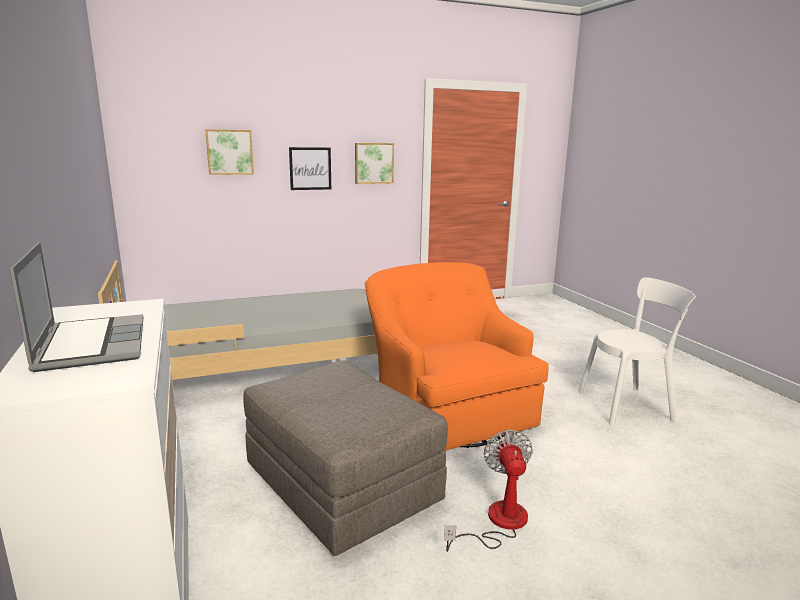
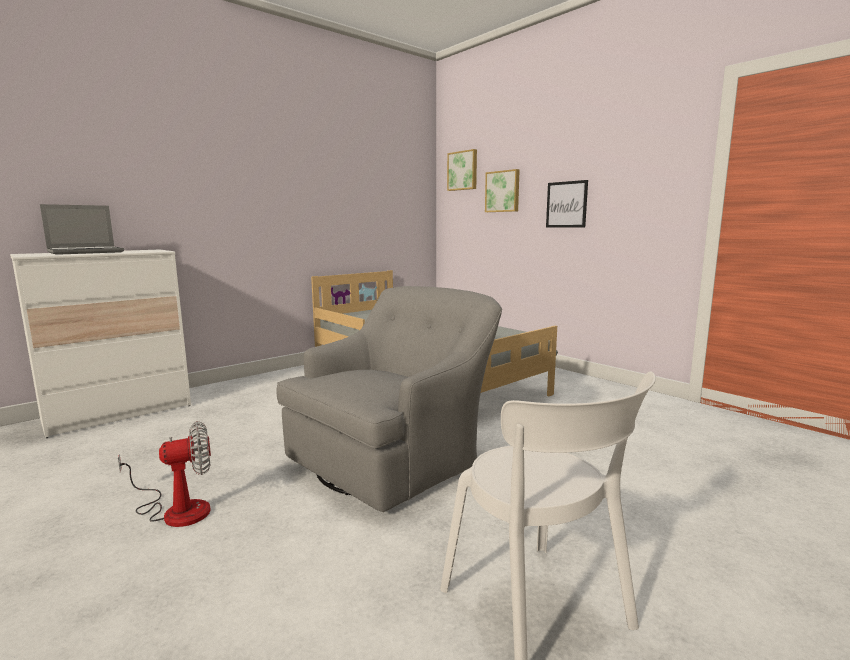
camera: 70 degrees right, 5 degrees down
grey ottoman [243,361,448,556] -> none
picture [355,143,394,184] -> picture moved to [447,149,477,191]
orange armchair [365,262,549,451] -> grey armchair [277,286,502,512]

